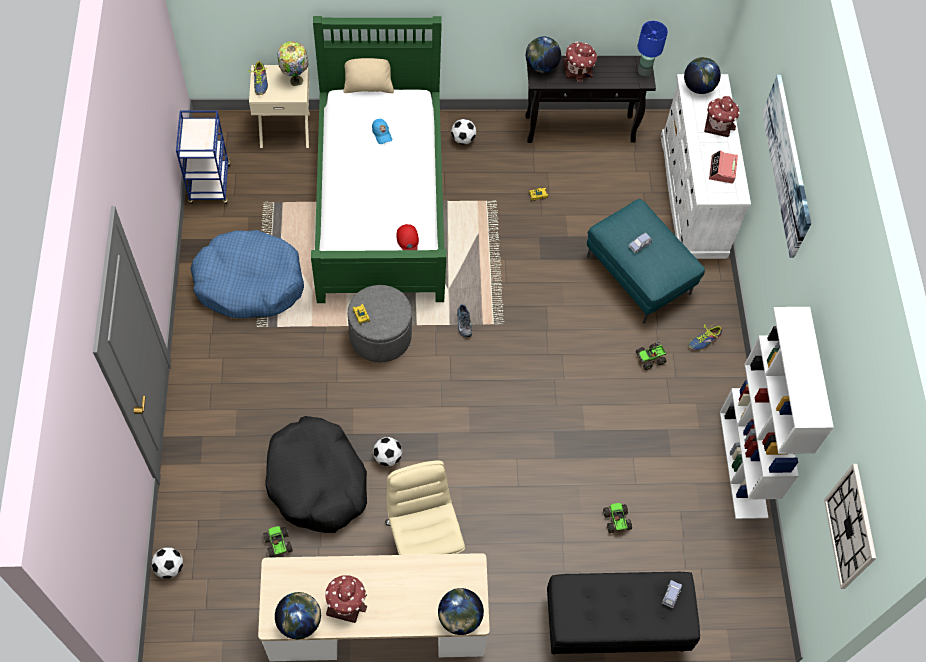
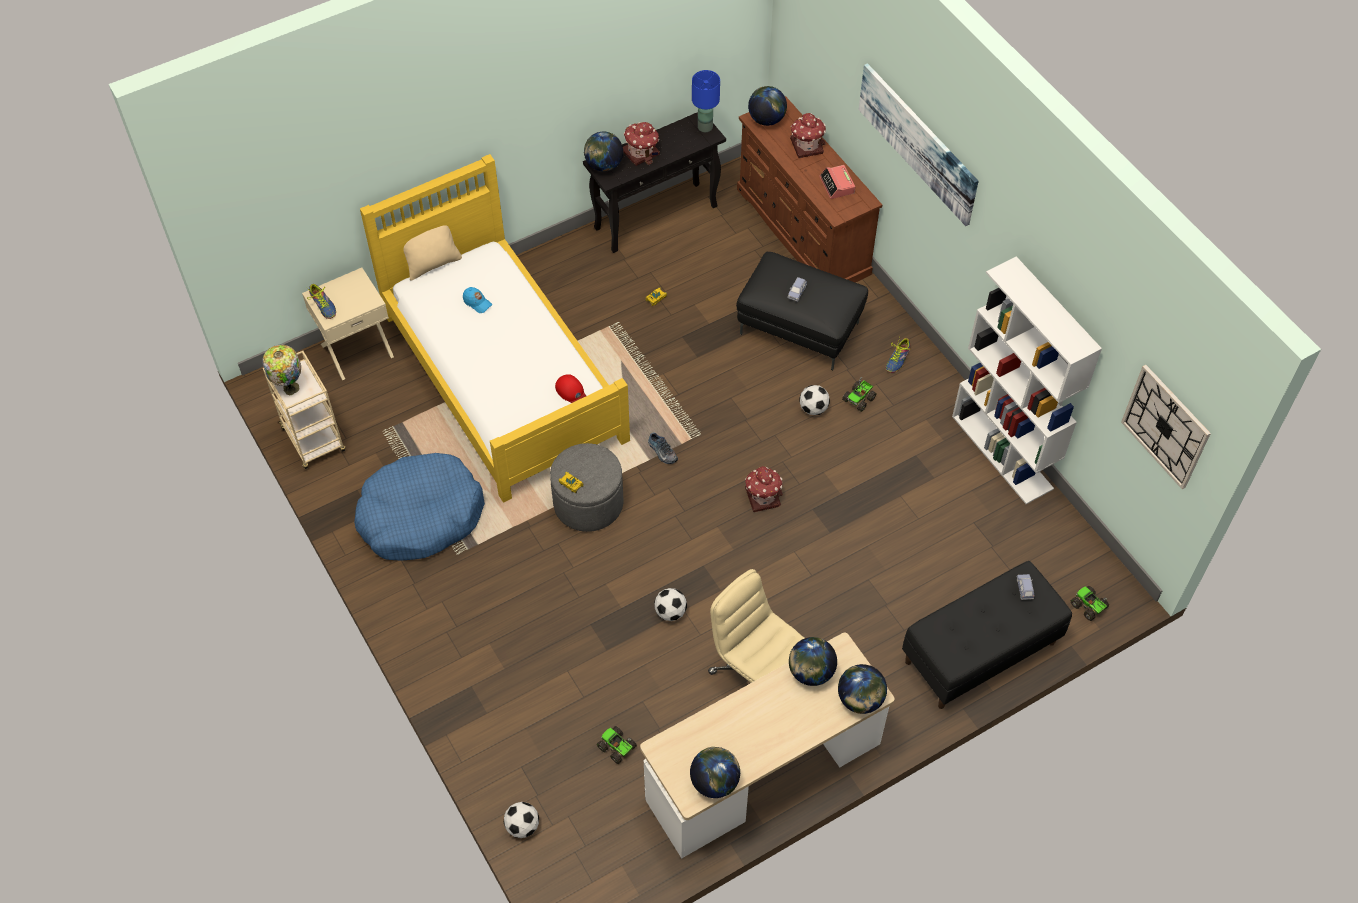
camera: 25 degrees left, 5 degrees down
blue cart [176,111,231,204] -> beige cart [263,351,346,469]
black dog bed [265,416,367,533] -> none
table lamp [277,41,309,86] -> table lamp moved to [263,345,301,396]
green bed [311,16,446,303] -> yellow bed [360,154,630,503]
toy house [325,575,367,623] -> toy house moved to [745,466,783,512]
football [451,119,477,145] -> football moved to [799,385,830,415]
turquoise ottoman [587,199,705,323] -> black ottoman [736,252,868,370]
toy truck [603,503,632,533] -> toy truck moved to [1071,586,1109,621]
white dresser [661,74,751,259] -> brown dresser [737,96,882,283]
none -> globe [789,637,837,686]

